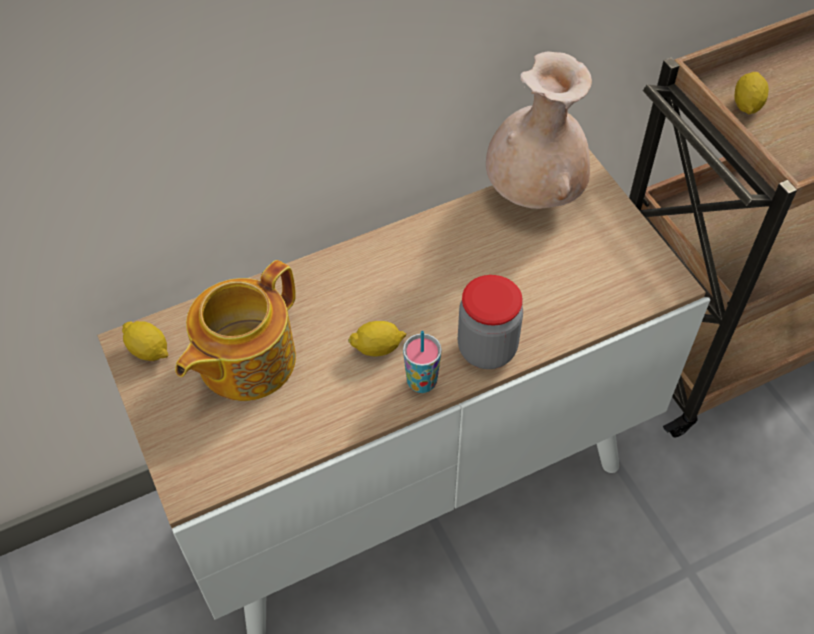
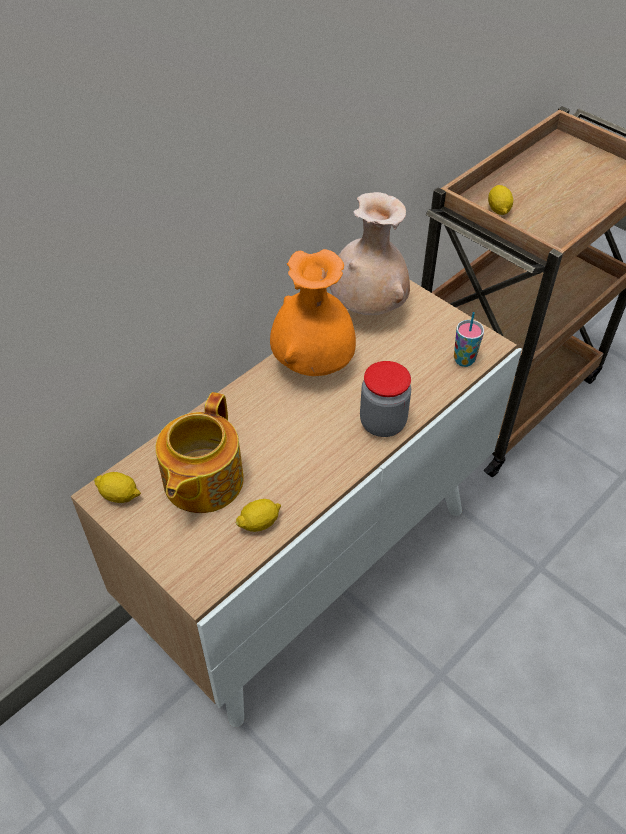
camera: 20 degrees left, 5 degrees down
lemon [348,321,406,356] -> lemon moved to [236,499,281,532]
cup [403,330,442,393] -> cup moved to [454,312,484,367]
none -> orange vase [270,249,356,376]

